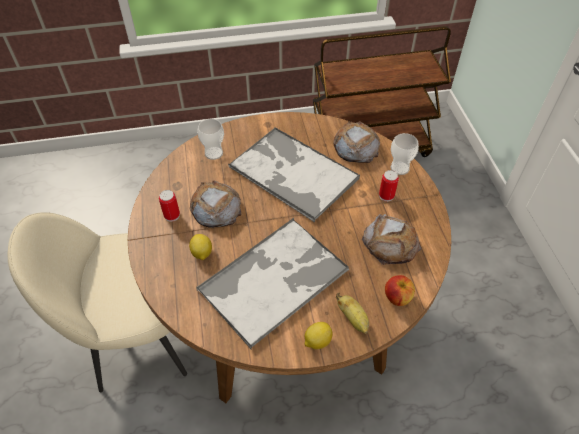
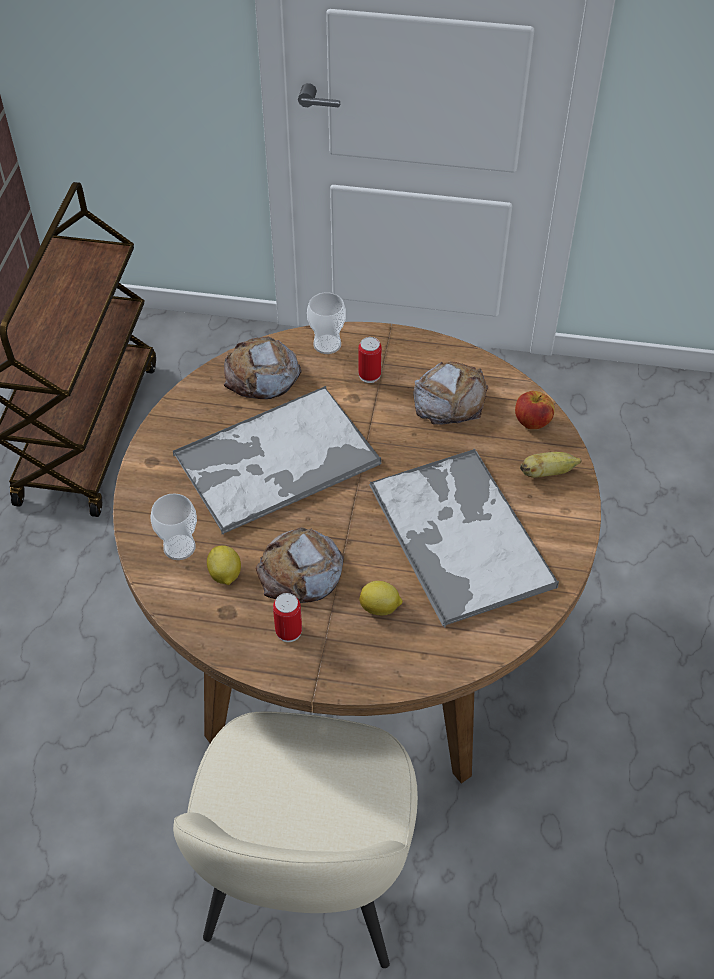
camera: 70 degrees left, 0 degrees up
lemon [305,322,333,349] -> lemon moved to [207,545,241,585]

